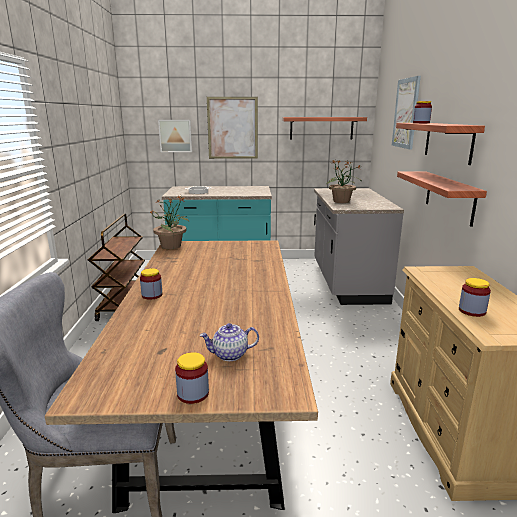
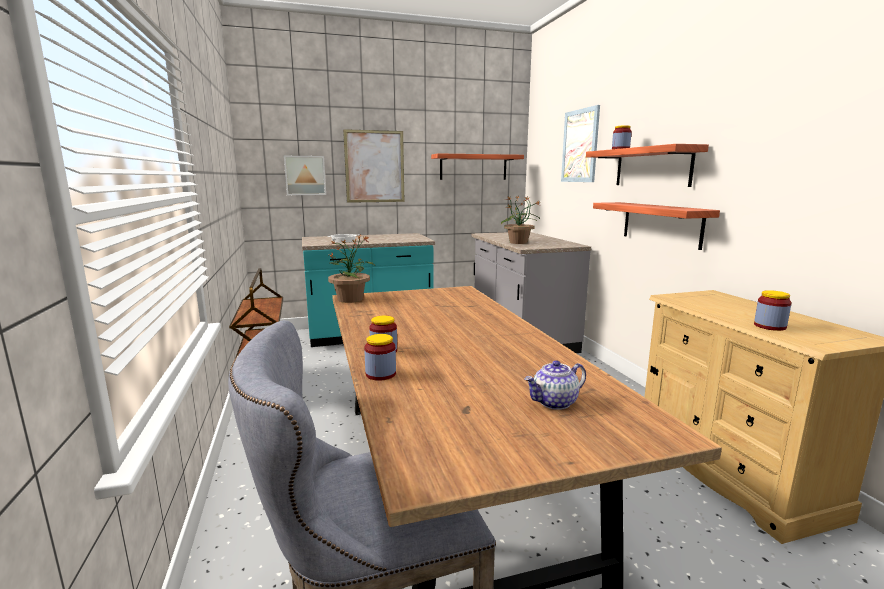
camera: 15 degrees left, 5 degrees down
jar [175,352,209,404] -> jar moved to [364,334,396,381]

